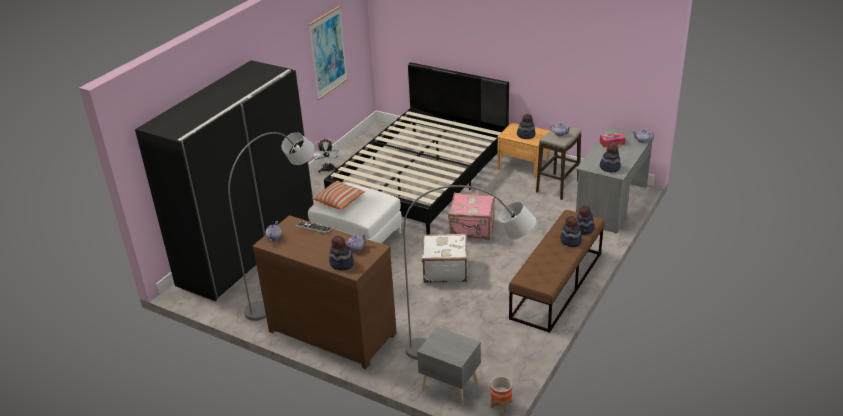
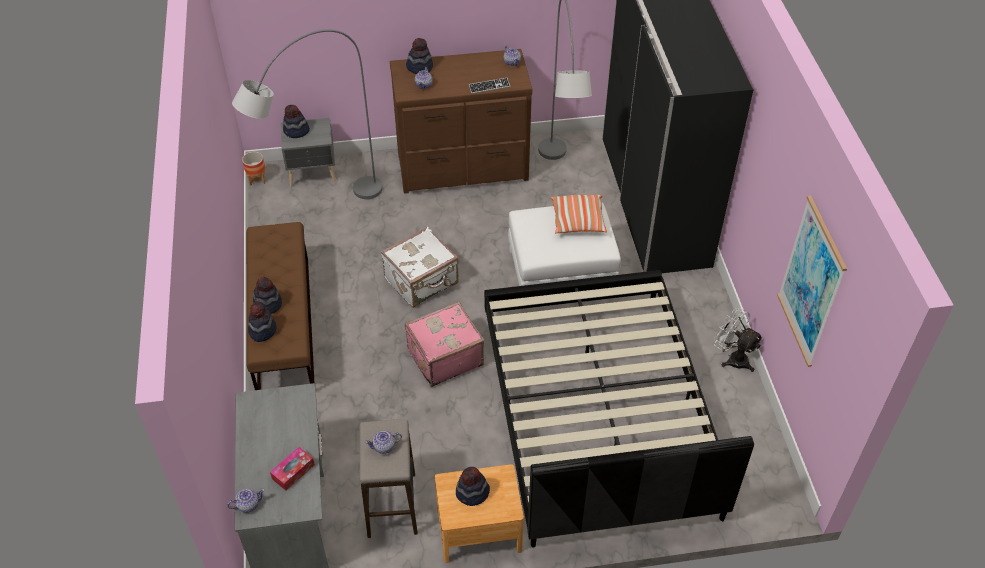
camera: 140 degrees right, 15 degrees up
hat [600,144,621,173] -> hat moved to [283,105,310,138]

